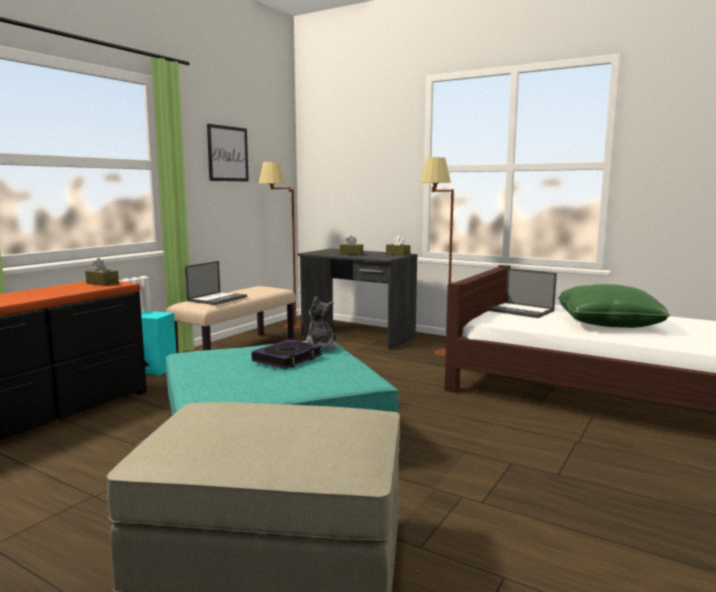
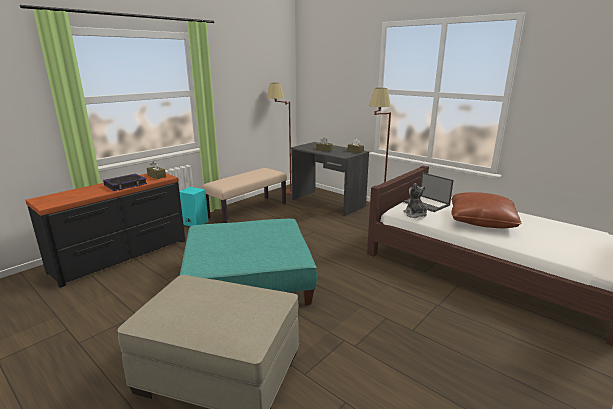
camera: 10 degrees right, 10 degrees up
laptop [185,261,247,305] -> none
picture [207,124,249,181] -> none
book [251,339,322,369] -> book moved to [103,174,147,191]
plush toy [306,296,338,351] -> plush toy moved to [403,183,427,218]
green pillow [558,284,670,328] -> brown pillow [451,192,521,228]

